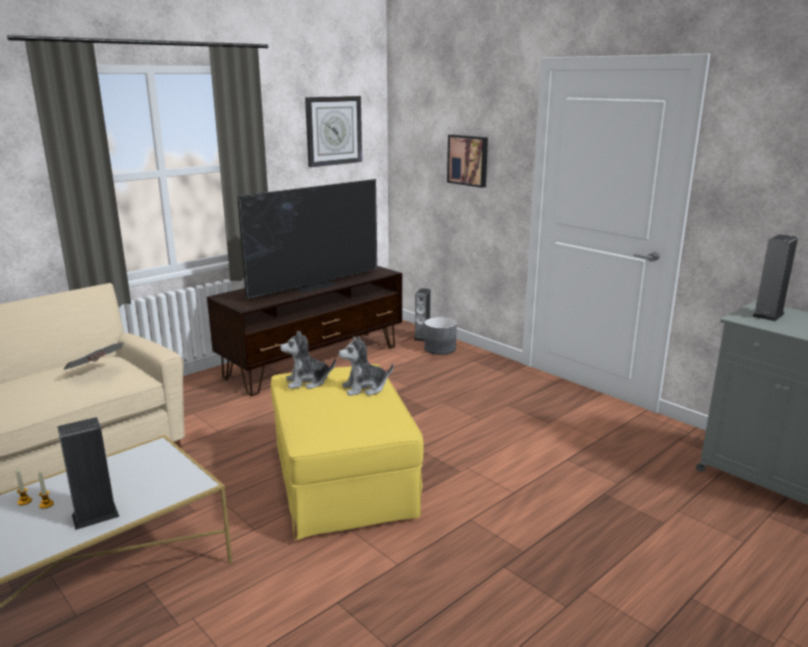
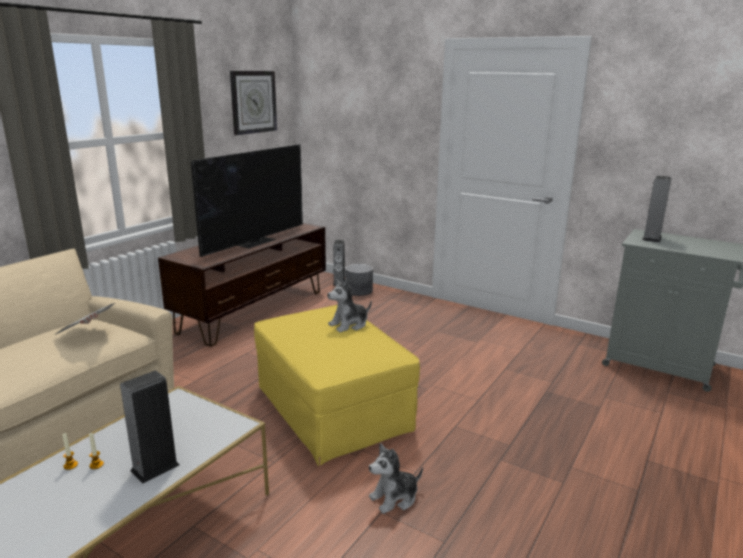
camera: 15 degrees left, 0 degrees up
plush toy [280,331,336,389] -> plush toy moved to [369,443,423,514]
picture [447,135,488,188] -> none

